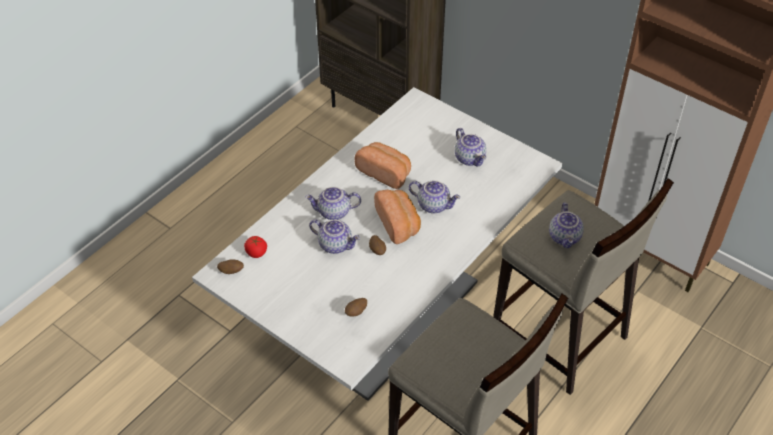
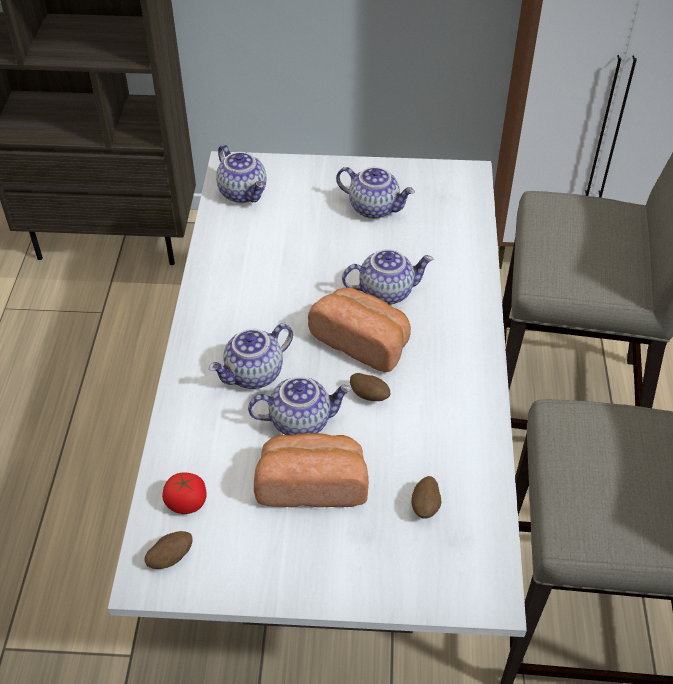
camera: 35 degrees left, 0 degrees up
bread [354,142,411,189] -> bread moved to [254,433,369,507]
teapot [549,203,584,248] -> teapot moved to [216,145,266,203]

